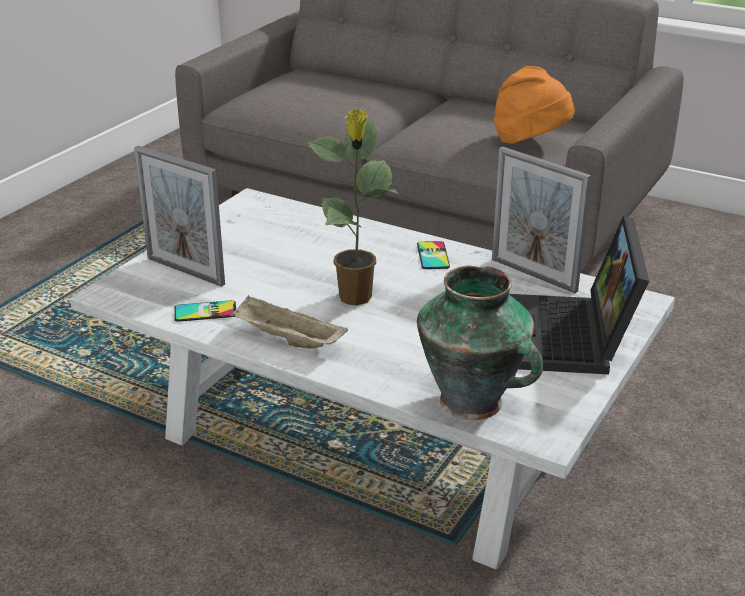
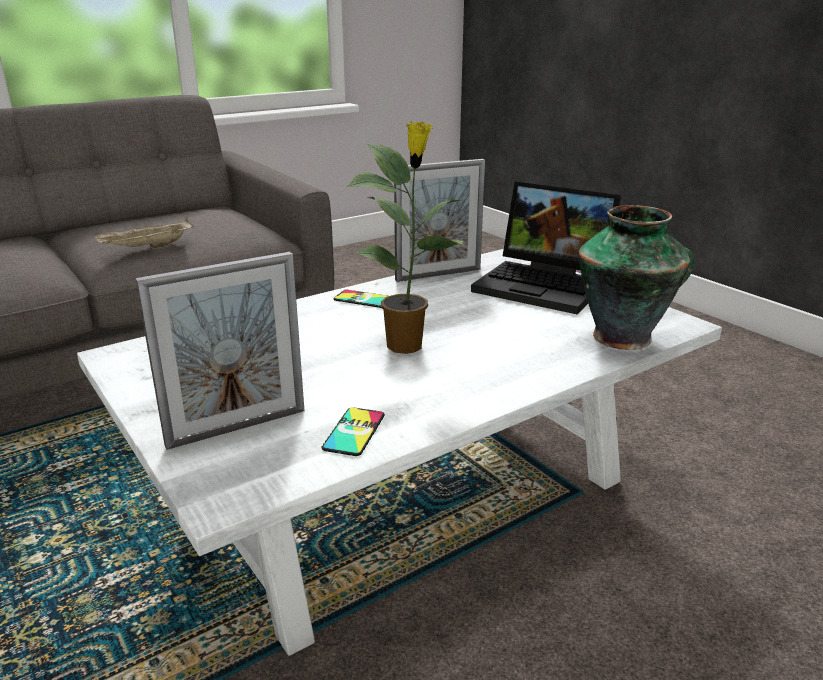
camera: 65 degrees left, 5 degrees down
beige tray [230,295,348,349] -> beige tray moved to [94,219,194,248]
orange hat [494,66,575,144] -> none

